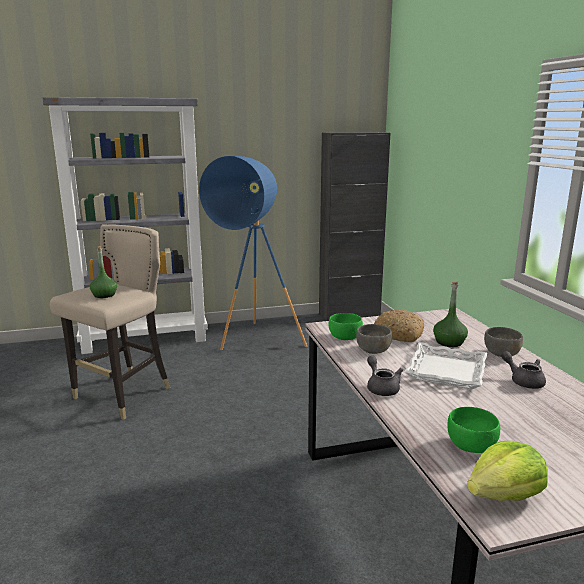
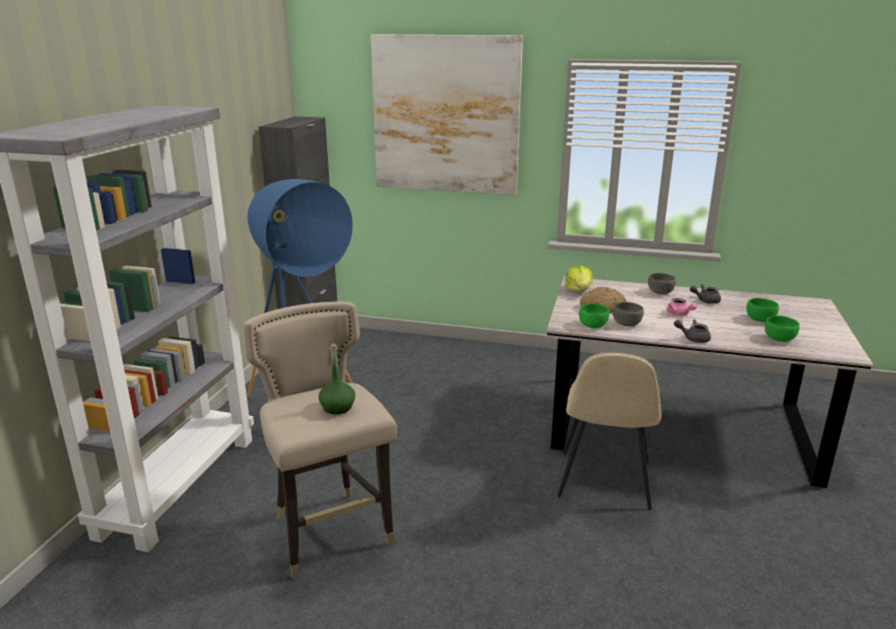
camera: 60 degrees left, 5 degrees up
white tray [405,342,487,390] -> pink teapot [666,298,697,316]
green bottle [433,281,468,347] -> none
lettuce [467,441,548,501] -> lettuce moved to [565,265,593,291]
none -> picture [371,34,523,195]
none -> beige chair [557,353,661,510]
none -> green bowl [746,298,779,322]

